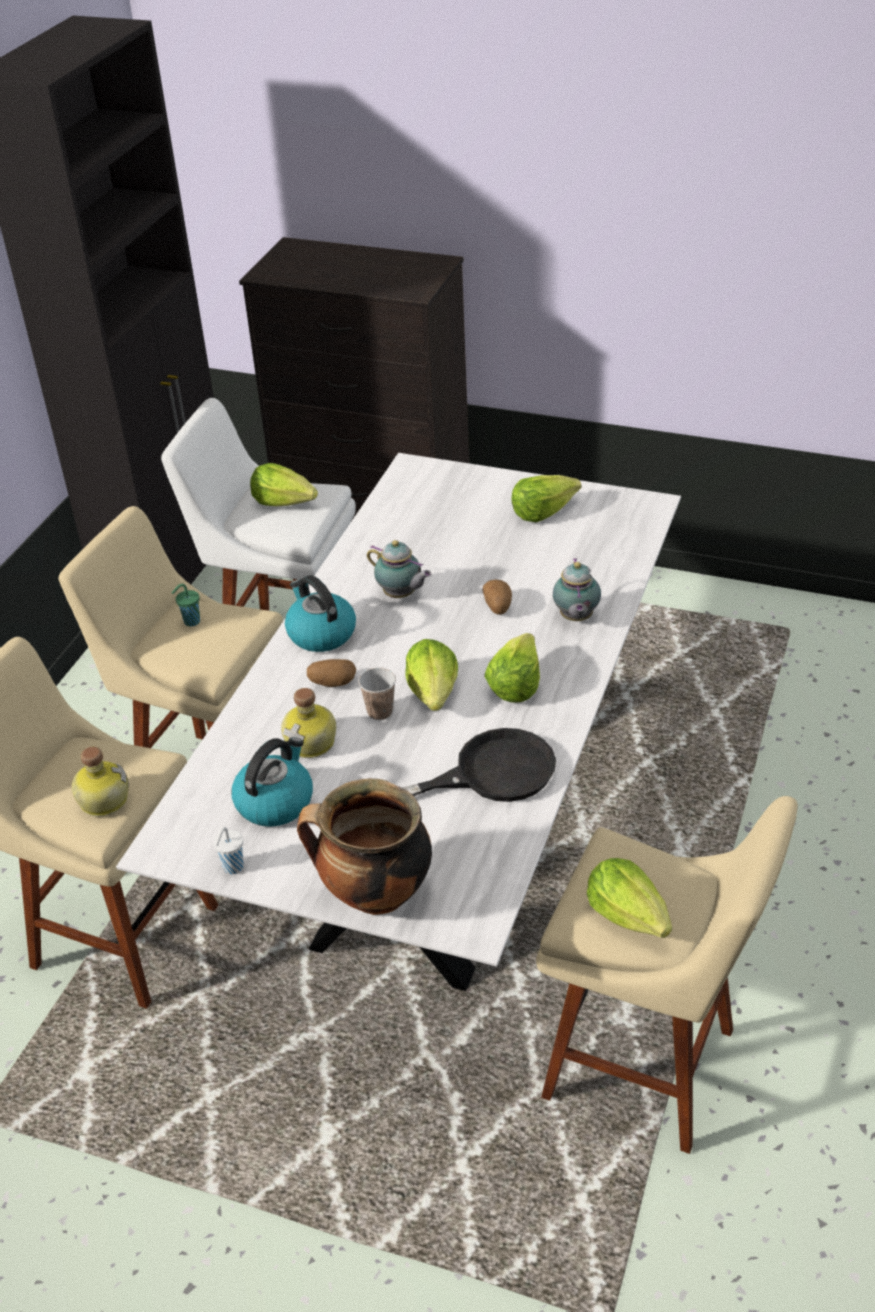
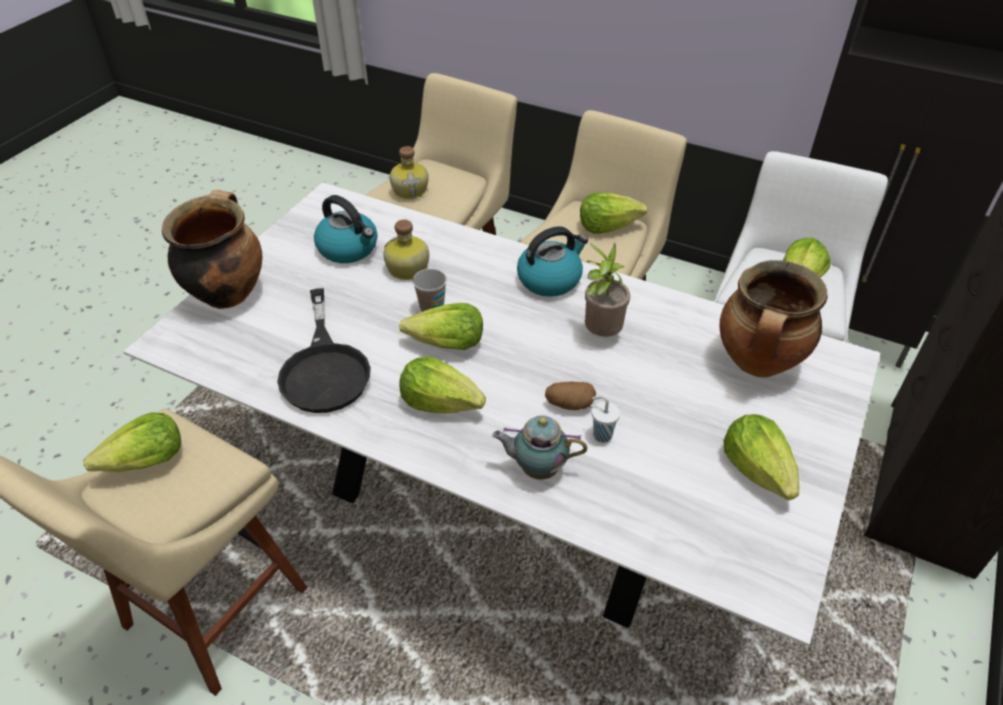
camera: 95 degrees right, 5 degrees up
green cup [172,584,200,627] -> lettuce [580,193,647,234]
white cup [213,827,244,874] -> white cup moved to [592,395,620,443]
potato [307,659,356,687] -> none
teapot [367,540,431,598] -> potted plant [584,243,630,337]
none -> cooking pot [720,260,827,378]

